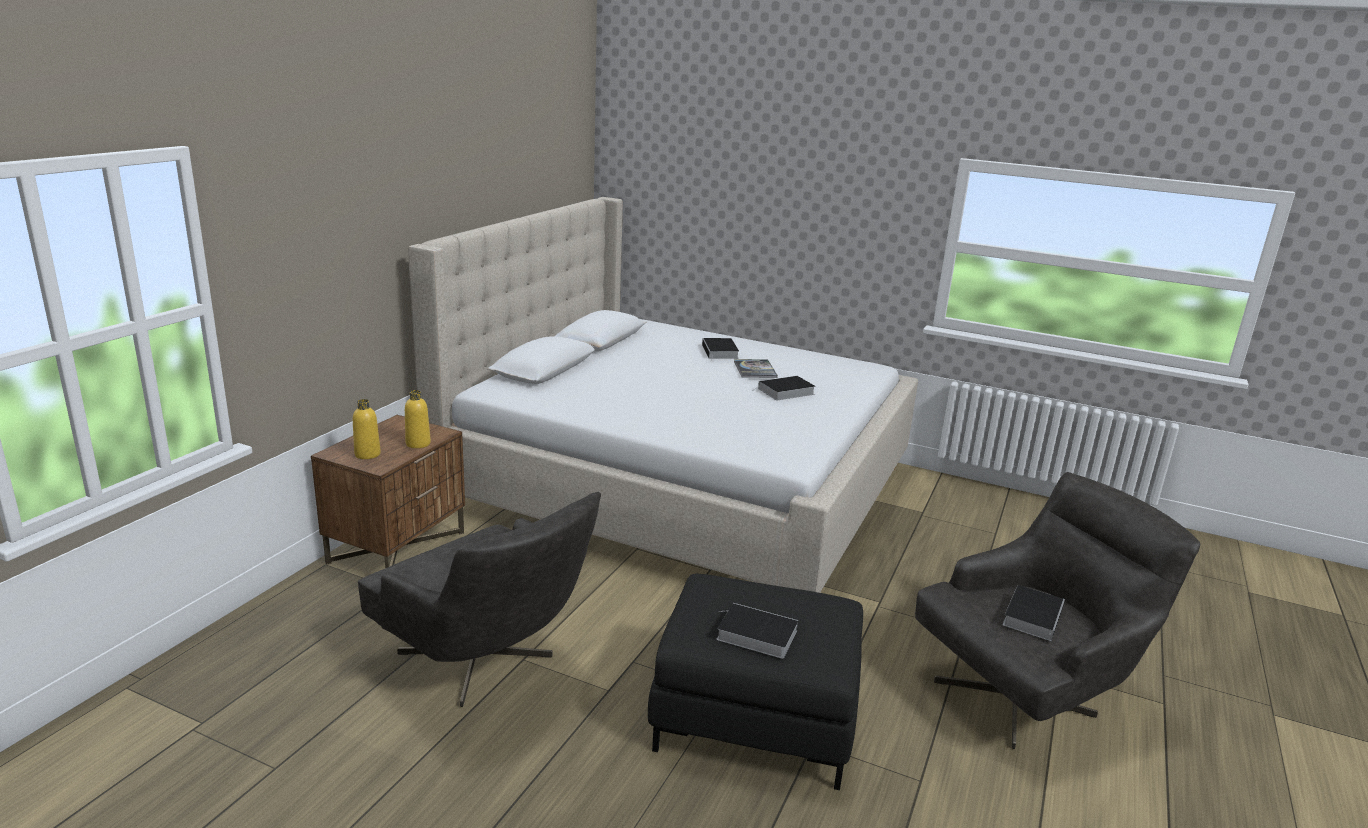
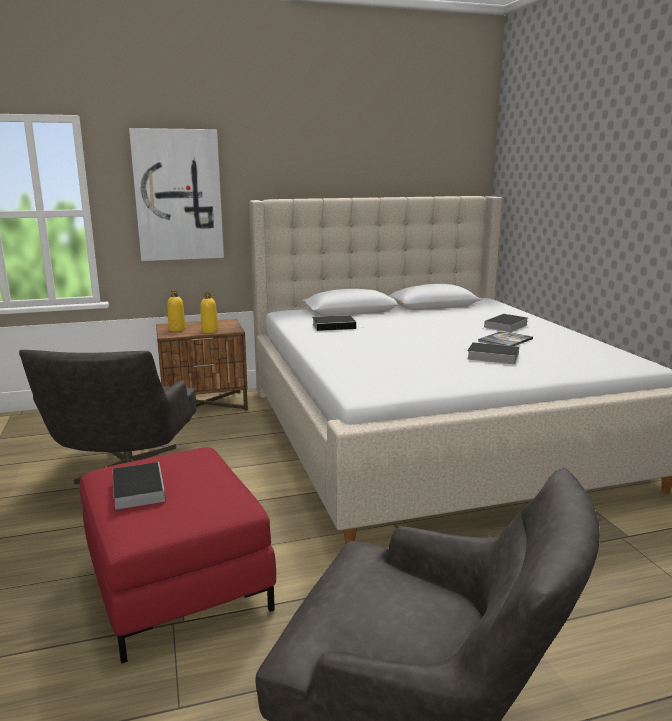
camera: 50 degrees right, 5 degrees down
black ottoman [648,574,863,790] -> red ottoman [80,447,276,664]
book [1003,585,1065,641] -> book moved to [312,315,362,331]
none -> picture [129,128,224,261]

